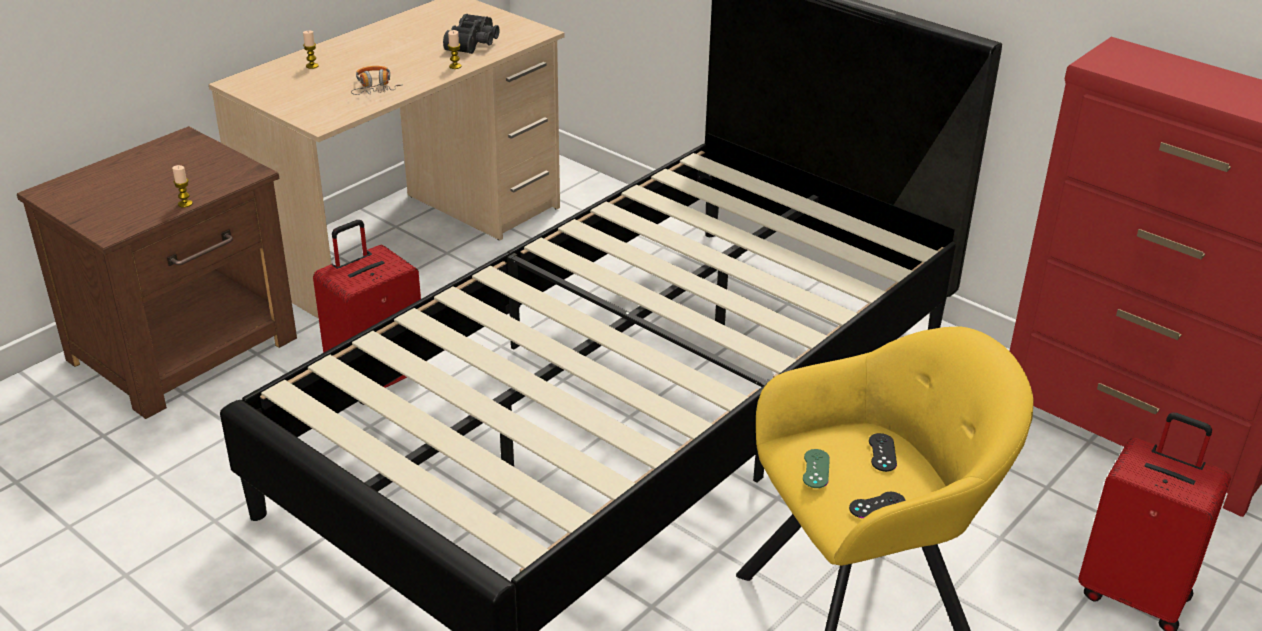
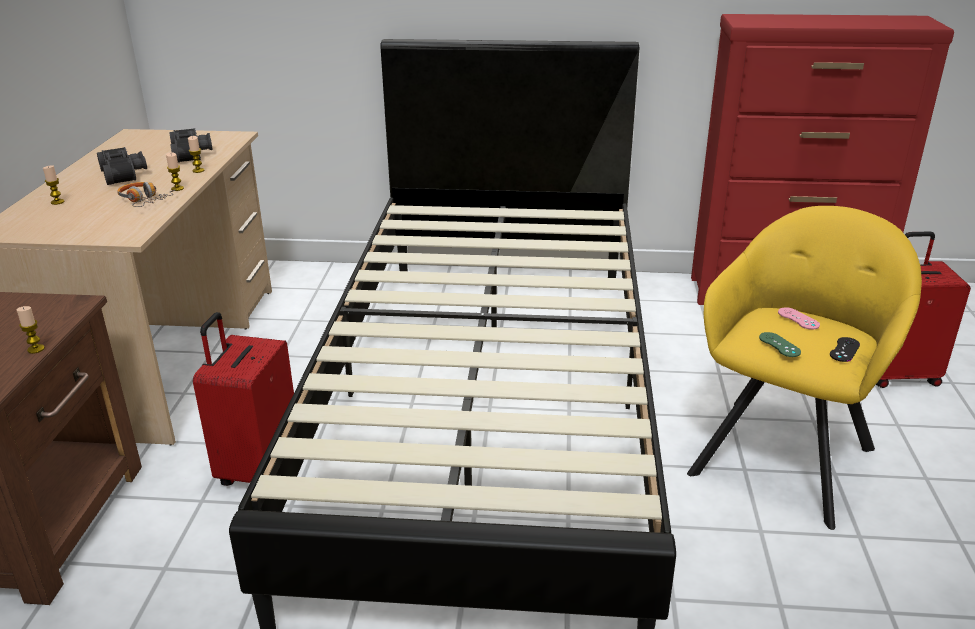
camera: 35 degrees left, 5 degrees down
black game controller [869,433,897,472] -> pink game controller [778,307,820,330]
none -> black binoculars [97,147,147,185]
none -> candle [166,152,184,191]

